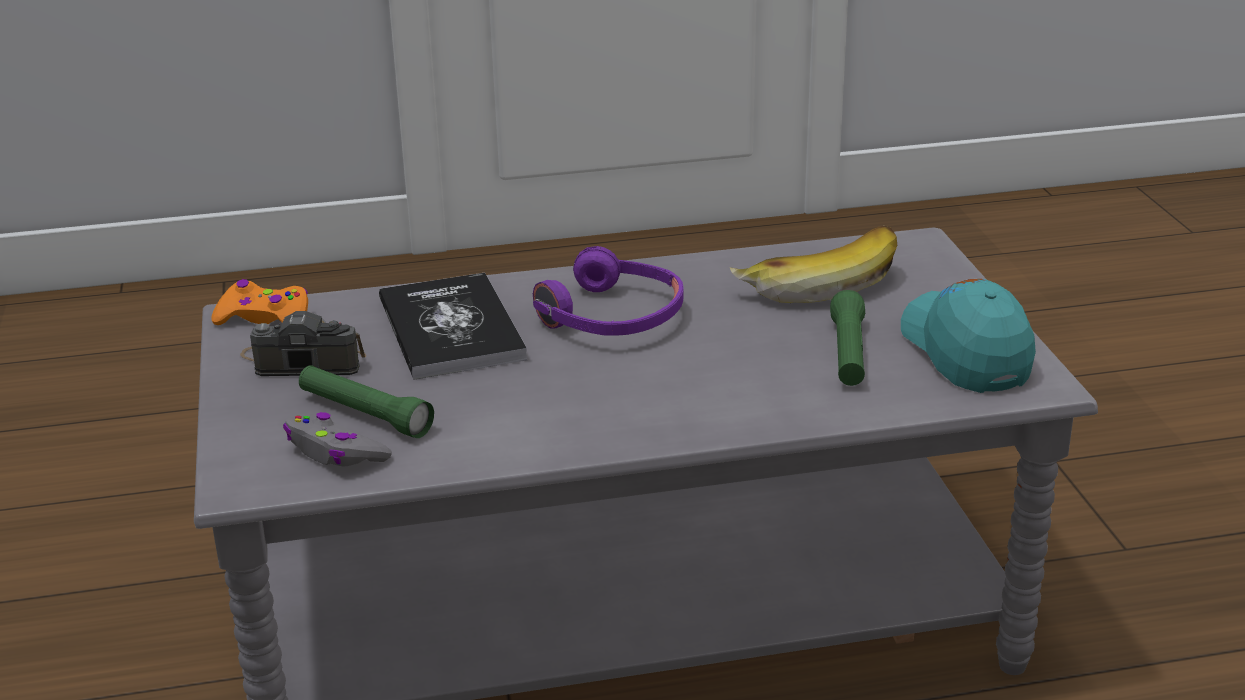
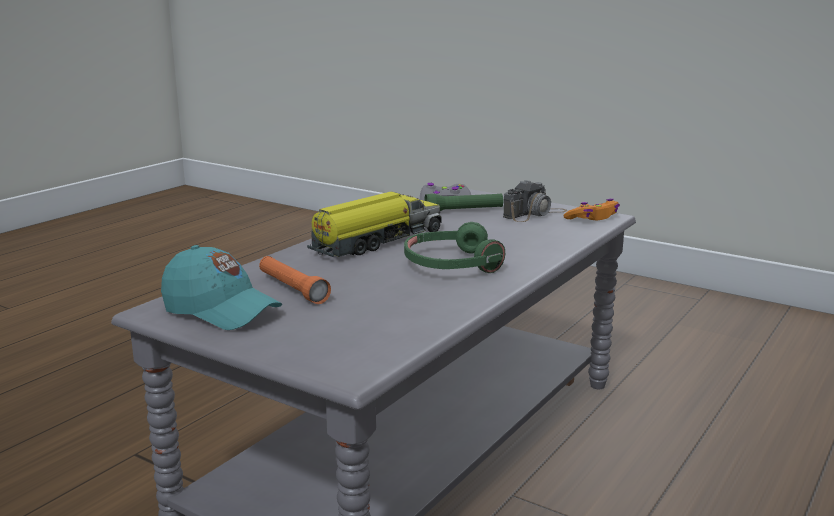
camera: 135 degrees right, 10 degrees down
book [379,273,527,379] -> none
purple headphones [533,246,683,336] -> green headphones [404,222,505,273]
banana [730,226,897,303] -> none
green flashlight [830,290,865,386] -> orange flashlight [259,256,331,304]
none -> toy truck [307,191,442,257]

